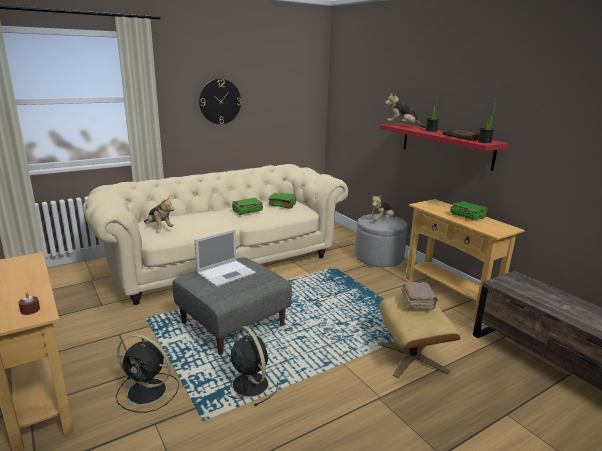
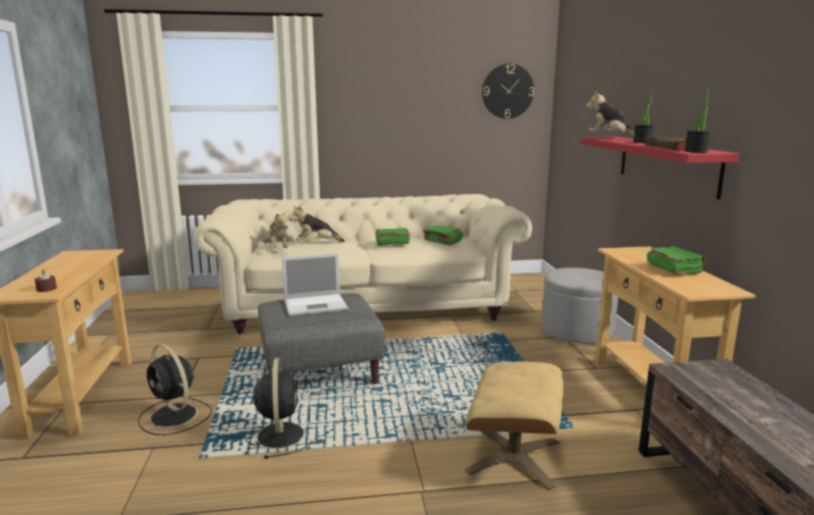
camera: 25 degrees right, 5 degrees down
wall clock [199,79,241,124] -> wall clock moved to [482,64,534,119]
plush toy [368,195,396,221] -> plush toy moved to [290,205,345,242]
brown book [401,282,438,310] -> none

